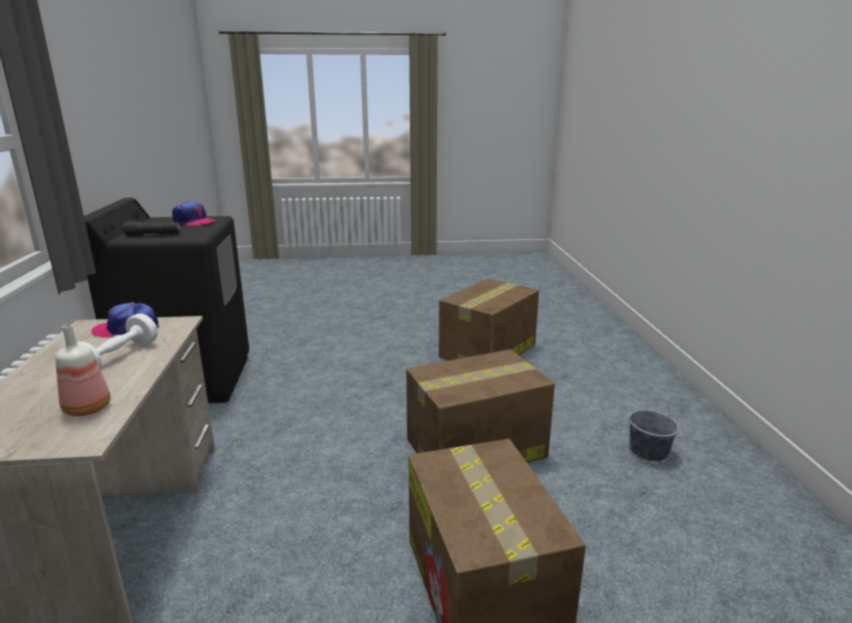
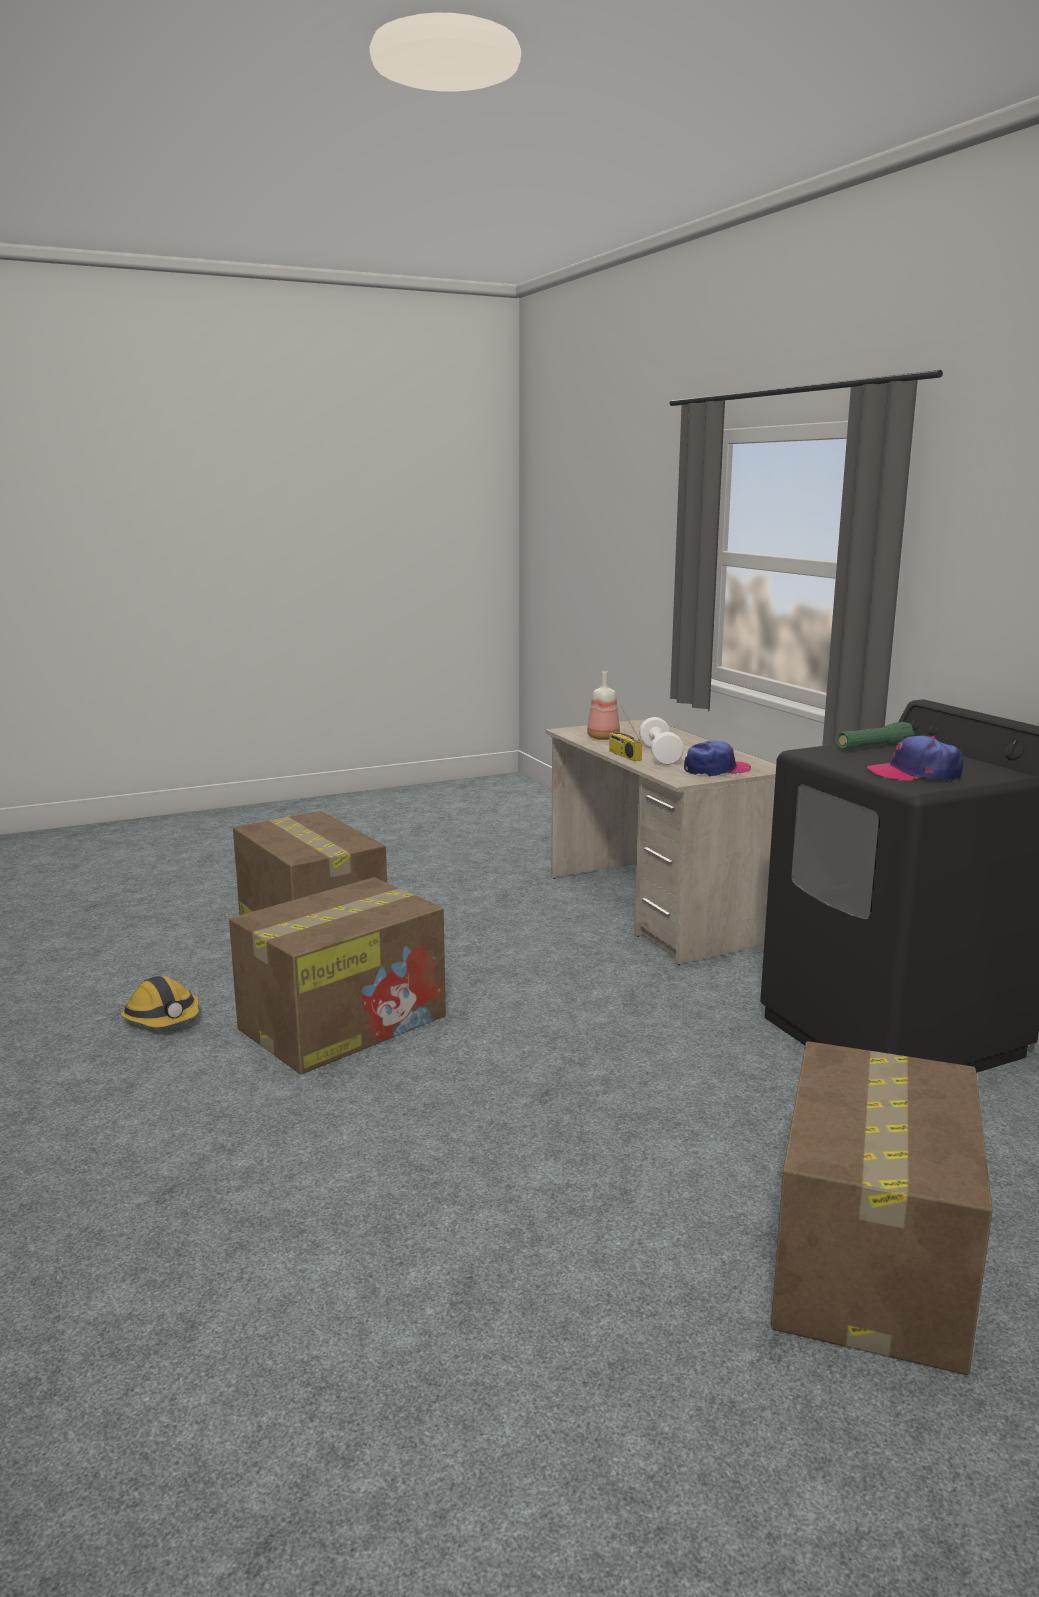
camera: 160 degrees right, 5 degrees down
black flashlight [123,221,181,236] -> green flashlight [837,722,914,749]
cardboard box [439,279,539,361] -> cardboard box moved to [771,1041,993,1375]
grey bucket [628,398,679,461] -> none
none -> hard hat [121,976,199,1027]
none -> radio [609,707,642,761]

